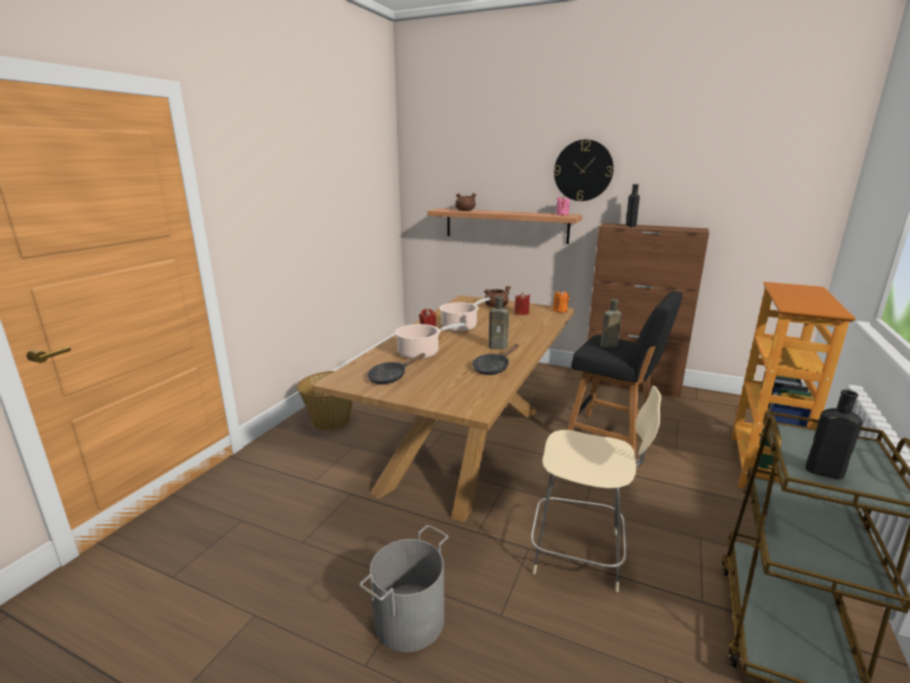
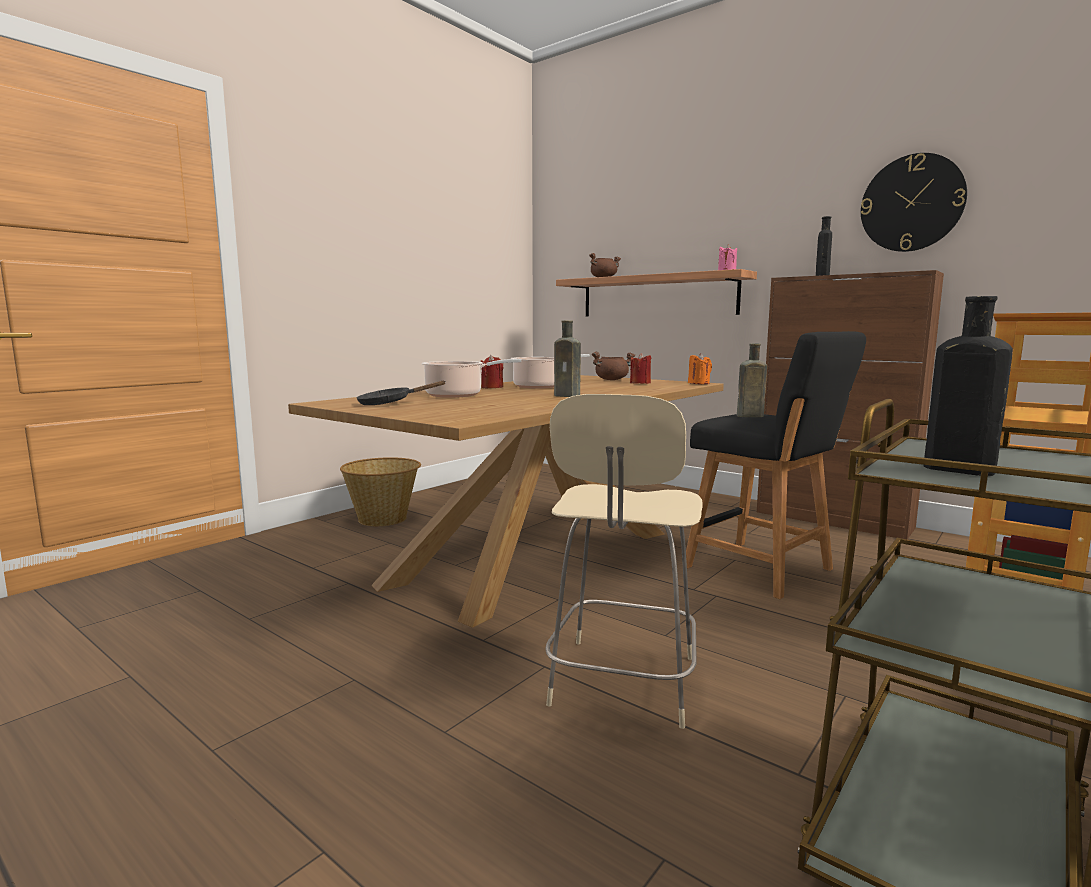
camera: 15 degrees right, 10 degrees down
grey bucket [359,525,449,652] -> none
black frying pan [472,344,519,375] -> none
beige chair [531,386,661,592] -> beige chair turned 75 degrees clockwise [545,394,703,729]
wall clock [554,140,614,201] -> wall clock moved to [861,153,967,252]

